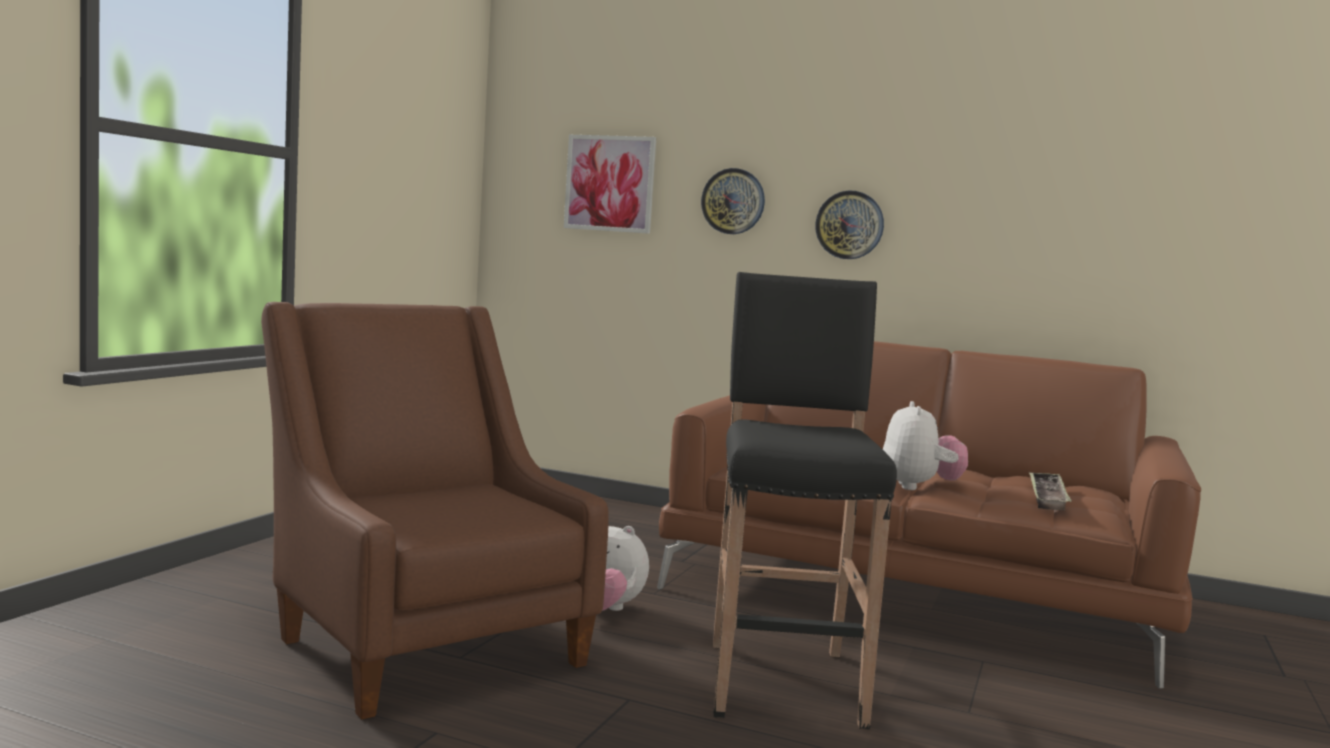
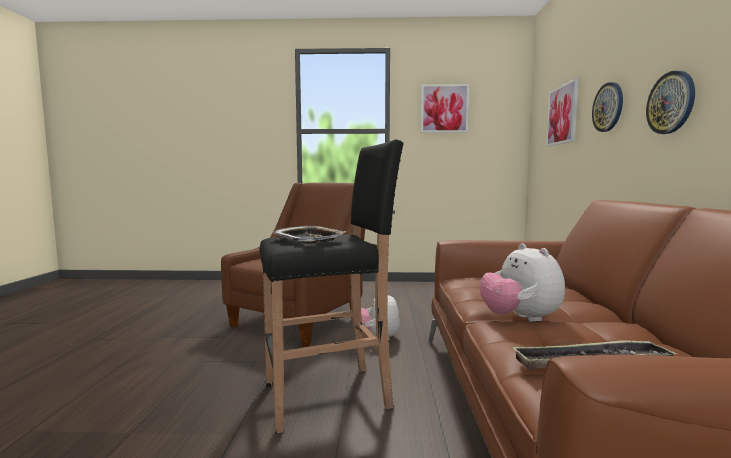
camera: 70 degrees right, 0 degrees up
plush toy [883,401,968,490] -> plush toy turned 90 degrees clockwise [480,243,565,322]
none -> tray [272,226,347,244]
none -> picture [421,84,469,133]

